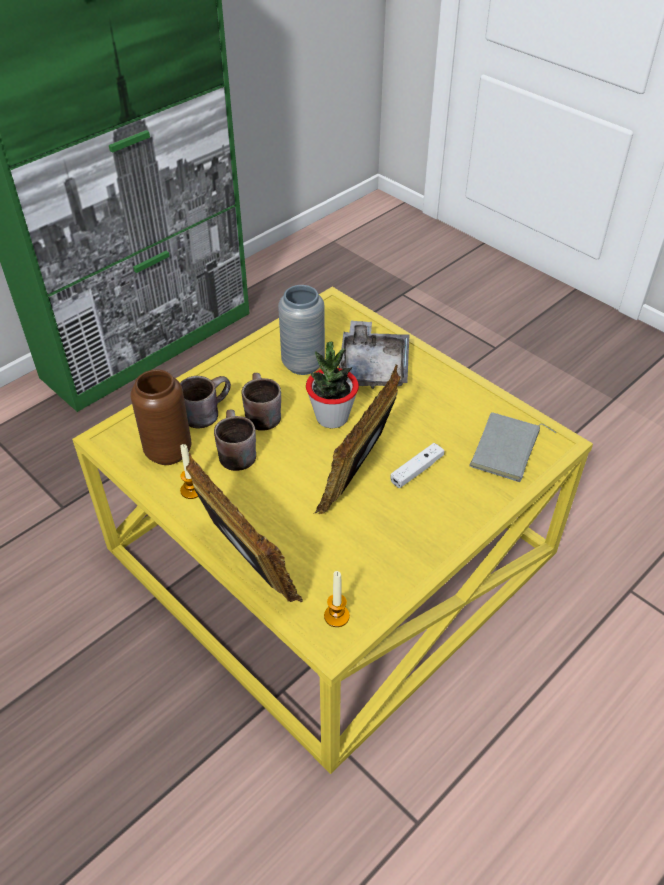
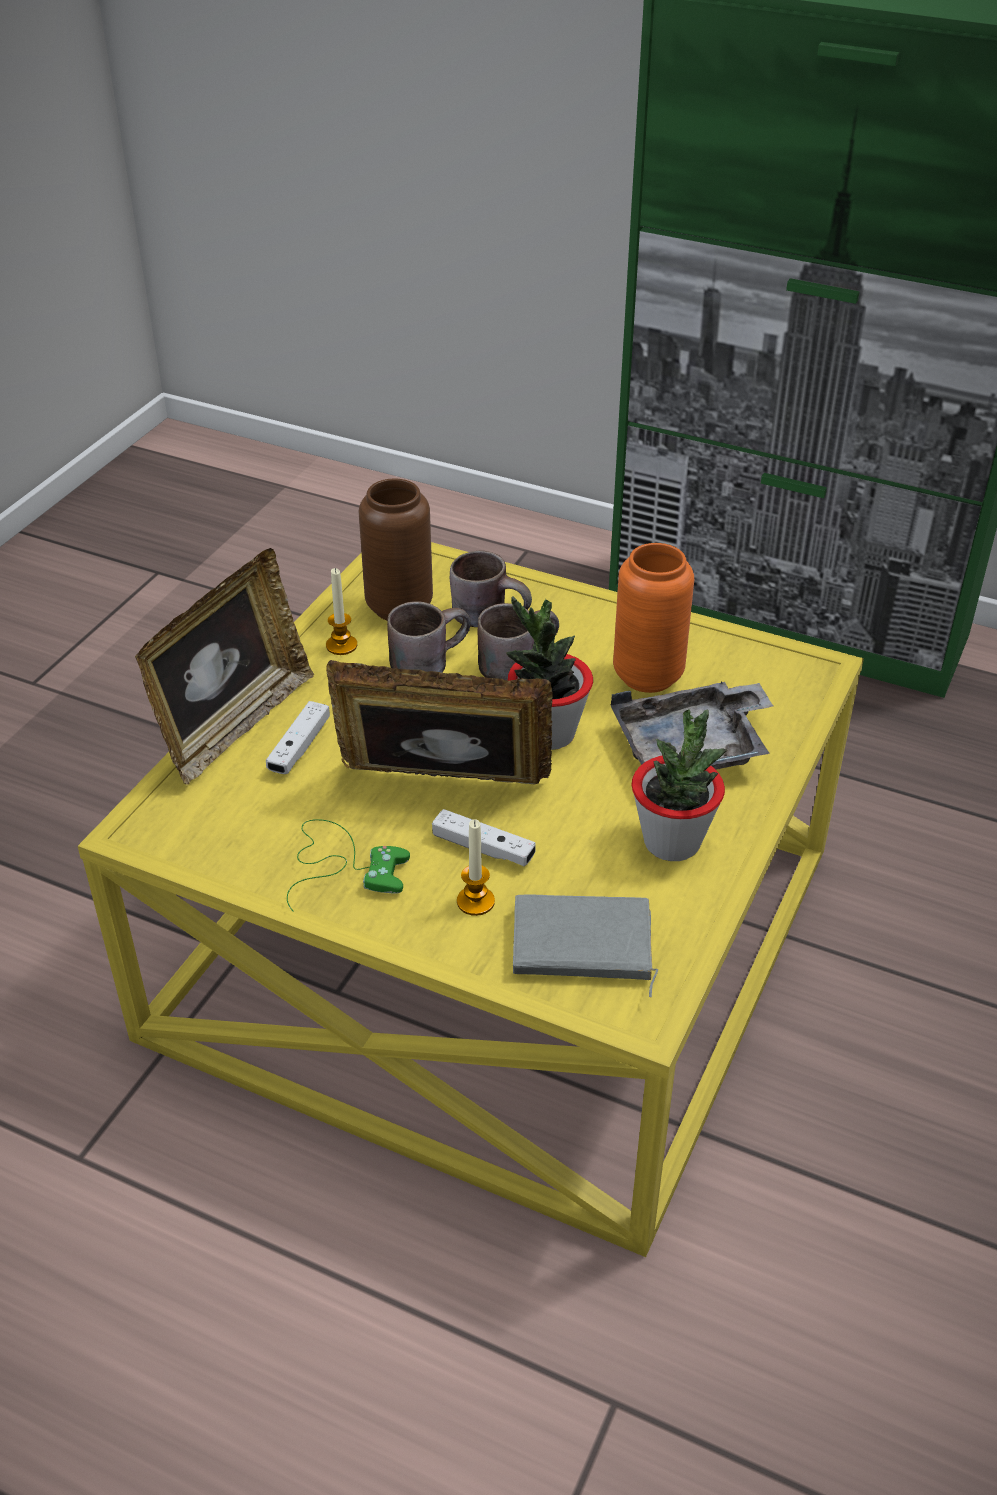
camera: 70 degrees right, 5 degrees down
grey vase [278,285,325,375] -> orange vase [613,543,694,693]
candle [324,571,350,627] -> candle moved to [457,819,495,916]
none -> white game controller [266,701,330,774]
none -> green game controller [287,819,410,912]
none -> potted plant [632,709,728,861]

